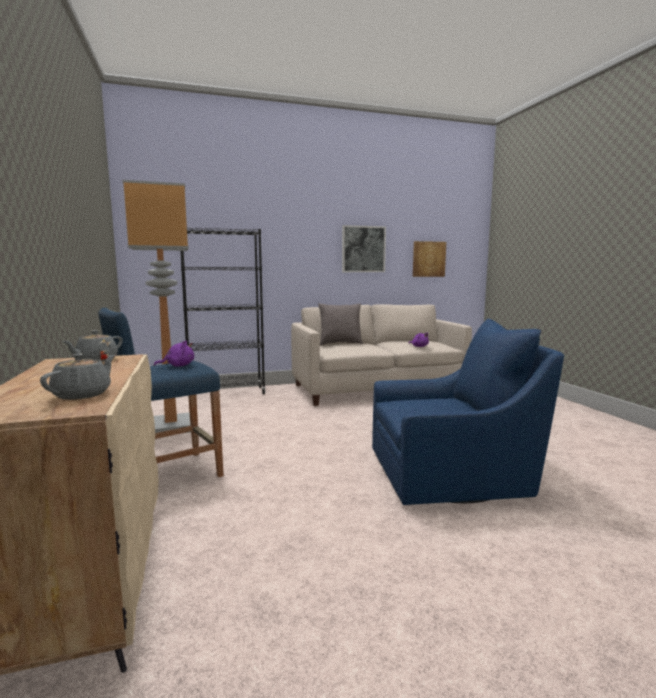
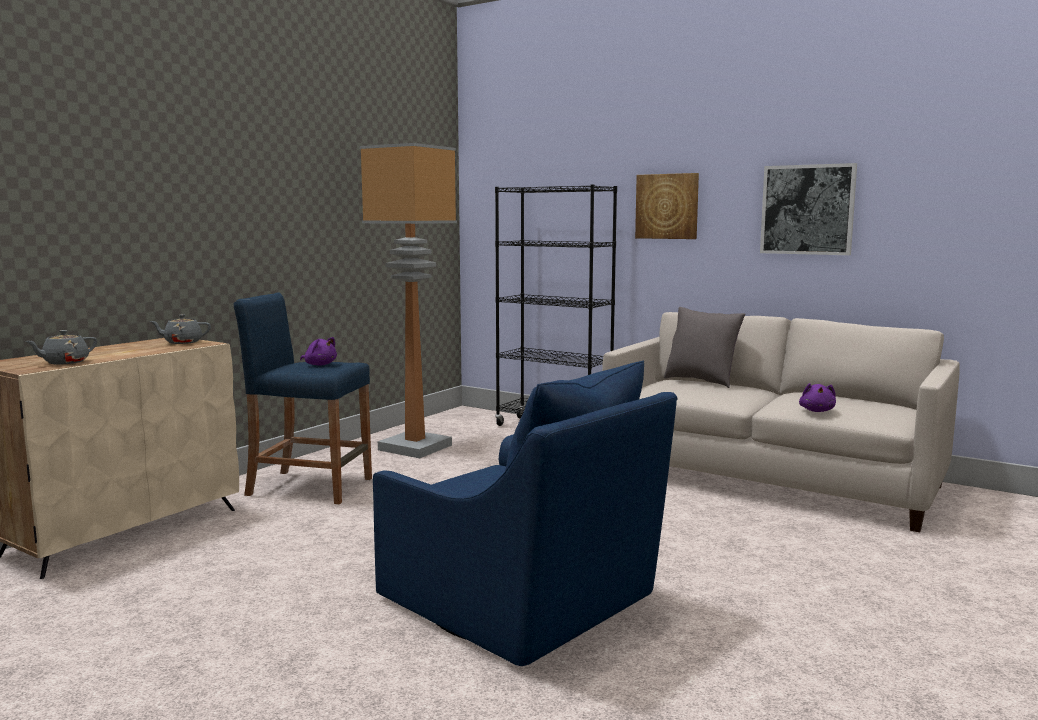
camera: 50 degrees right, 0 degrees up
grey teapot [40,354,115,400] -> grey teapot turned 150 degrees clockwise [25,330,97,365]
picture [413,241,446,277] -> picture moved to [635,173,699,239]

